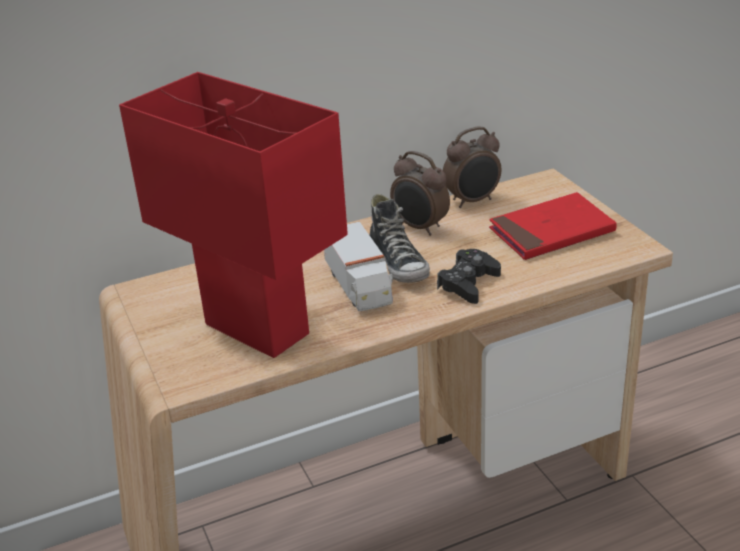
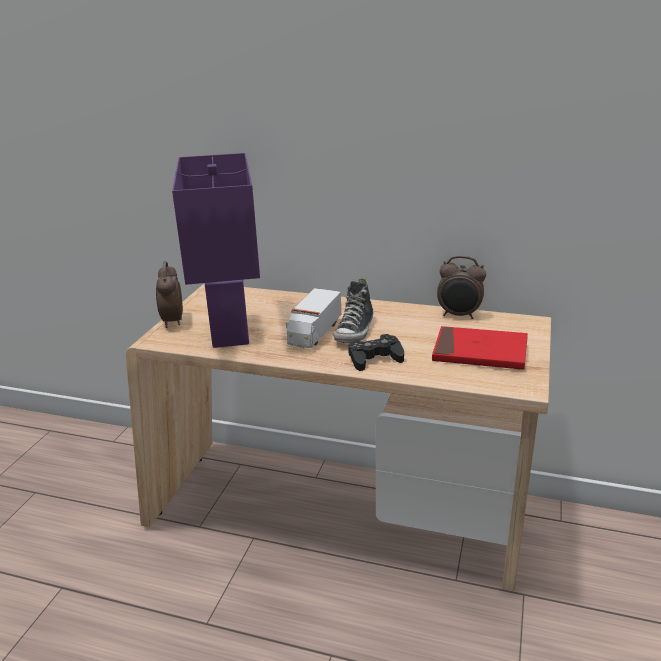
camera: 40 degrees right, 5 degrees down
red table lamp [119,72,348,358] -> purple table lamp [172,153,260,348]
alarm clock [390,151,450,236] -> alarm clock moved to [156,261,183,328]

